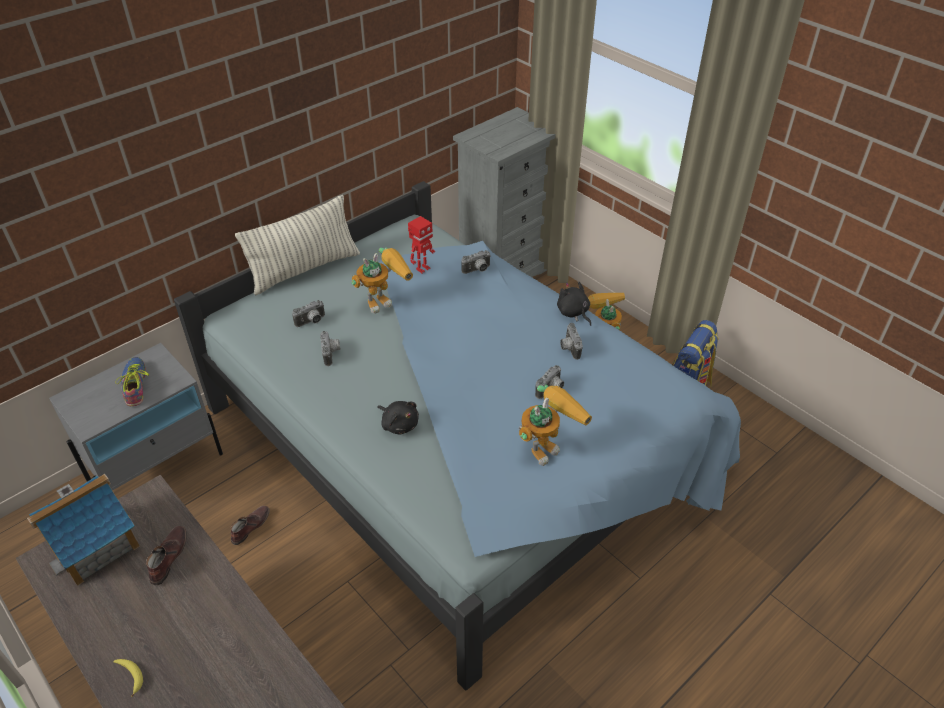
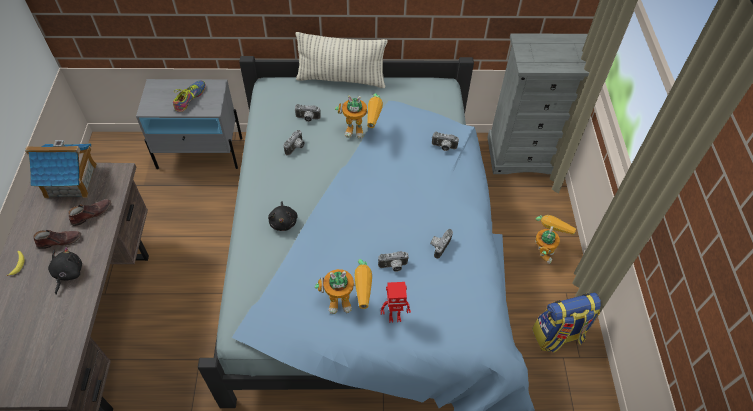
camera: 40 degrees right, 10 degrees up
brown shoe [231,506,270,545] -> brown shoe moved to [33,230,81,249]
toy robot [408,216,435,274] -> toy robot moved to [381,282,411,323]
black plush toy [557,281,591,326] -> black plush toy moved to [48,247,82,295]

